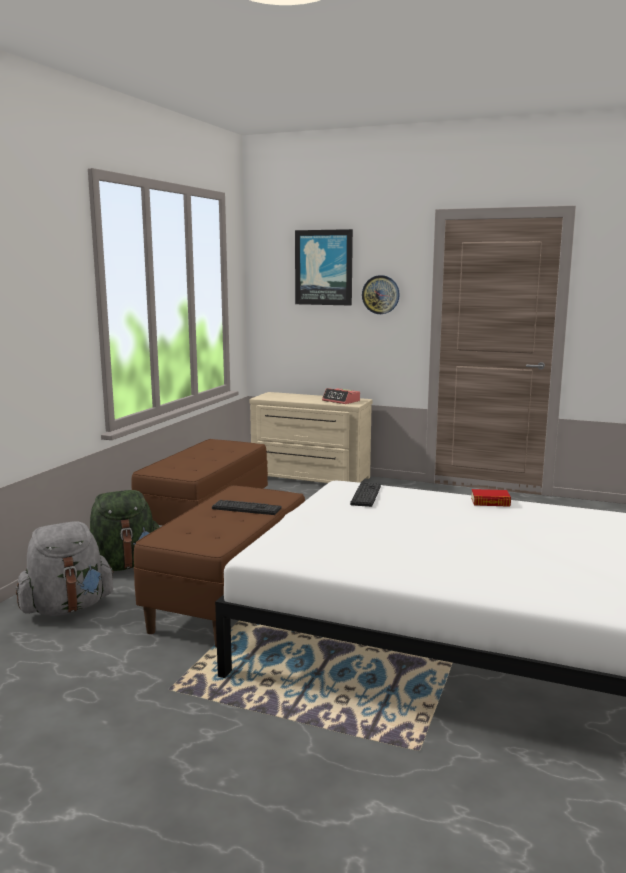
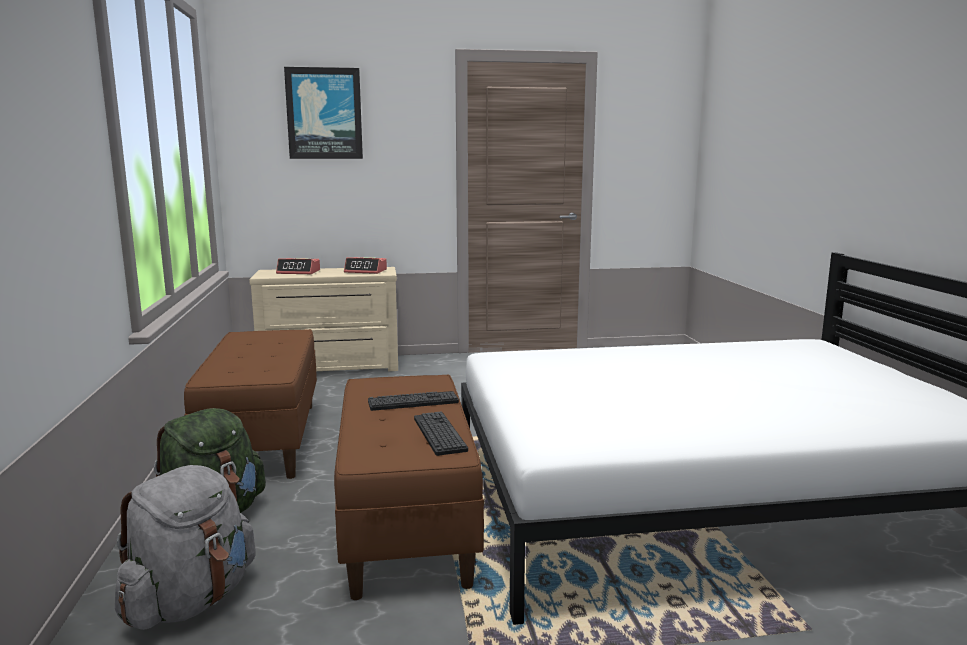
camera: 30 degrees left, 0 degrees up
keyboard [350,482,381,507] -> keyboard moved to [414,412,468,456]
wall clock [362,275,400,314] -> none
book [471,489,511,507] -> none
none -> alarm clock [276,258,320,275]

